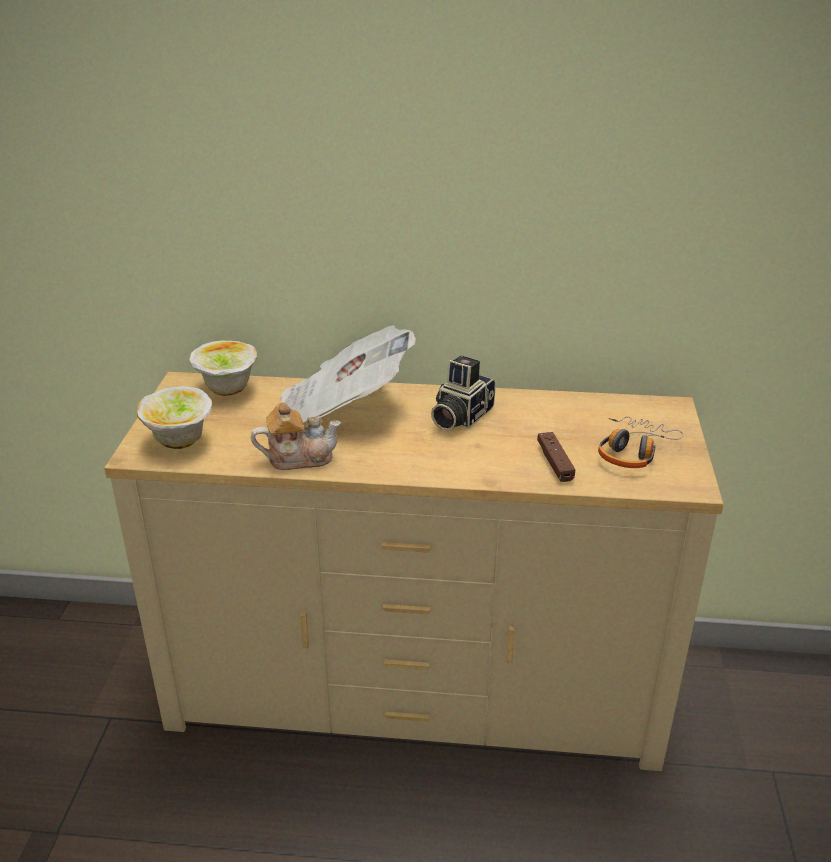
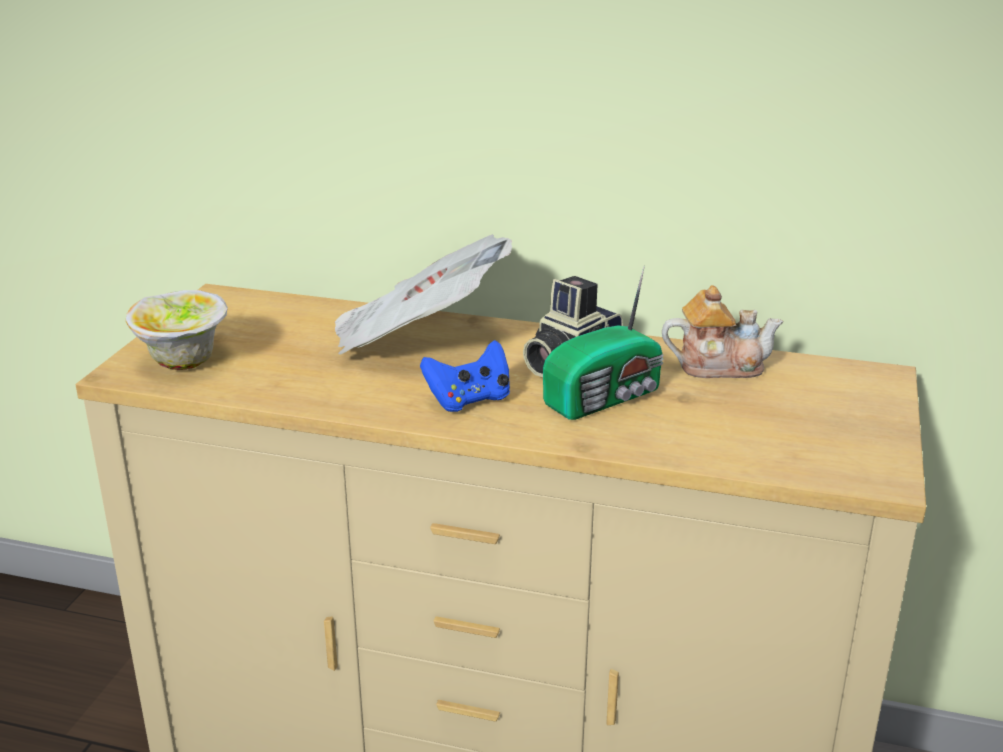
camera: 10 degrees right, 5 degrees down
bowl [189,341,257,396] -> none
teapot [251,402,342,470] -> teapot moved to [662,285,783,378]
brown game controller [537,432,575,482] -> none
headphones [598,416,683,468] -> none
none -> blue game controller [420,340,510,412]
none -> radio [543,266,664,420]

